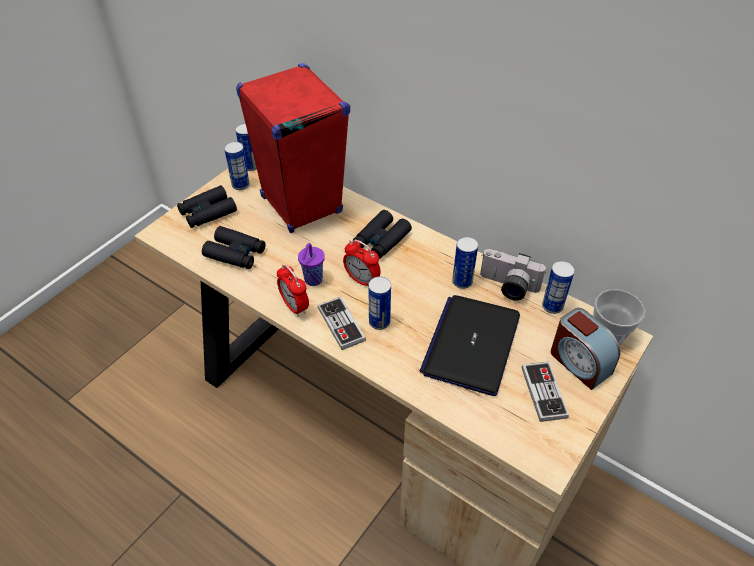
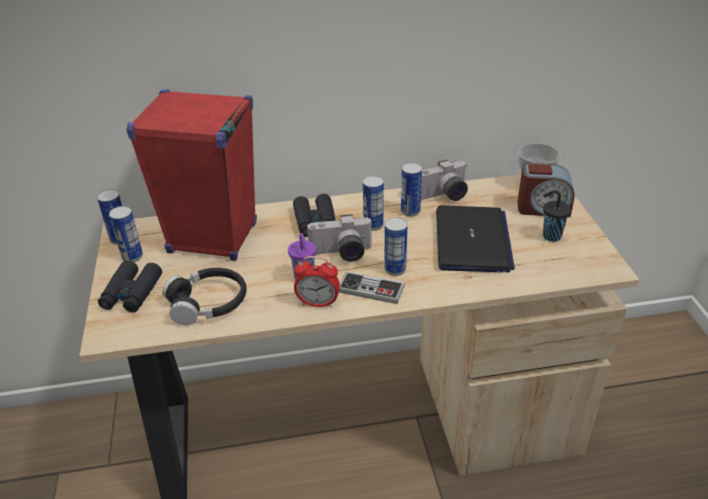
camera: 45 degrees left, 10 degrees down
black binoculars [202,226,266,269] -> black headphones [163,268,247,325]
alarm clock [343,239,381,286] -> camera [307,215,373,262]
laptop [420,295,520,396] -> laptop turned 150 degrees counterclockwise [436,205,515,273]
game controller [522,362,569,422] -> black cup [543,190,571,242]
can [542,261,575,314] -> can moved to [363,176,384,231]

